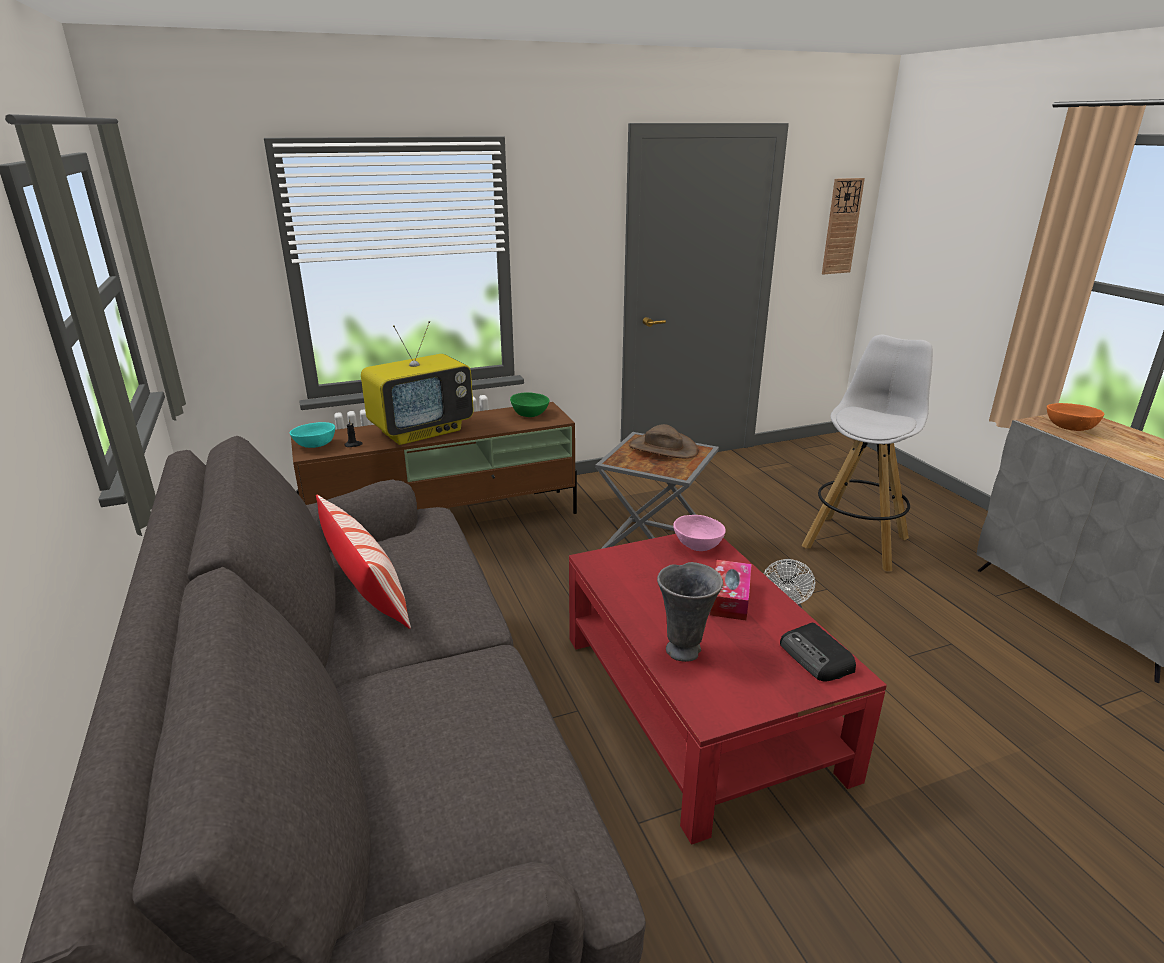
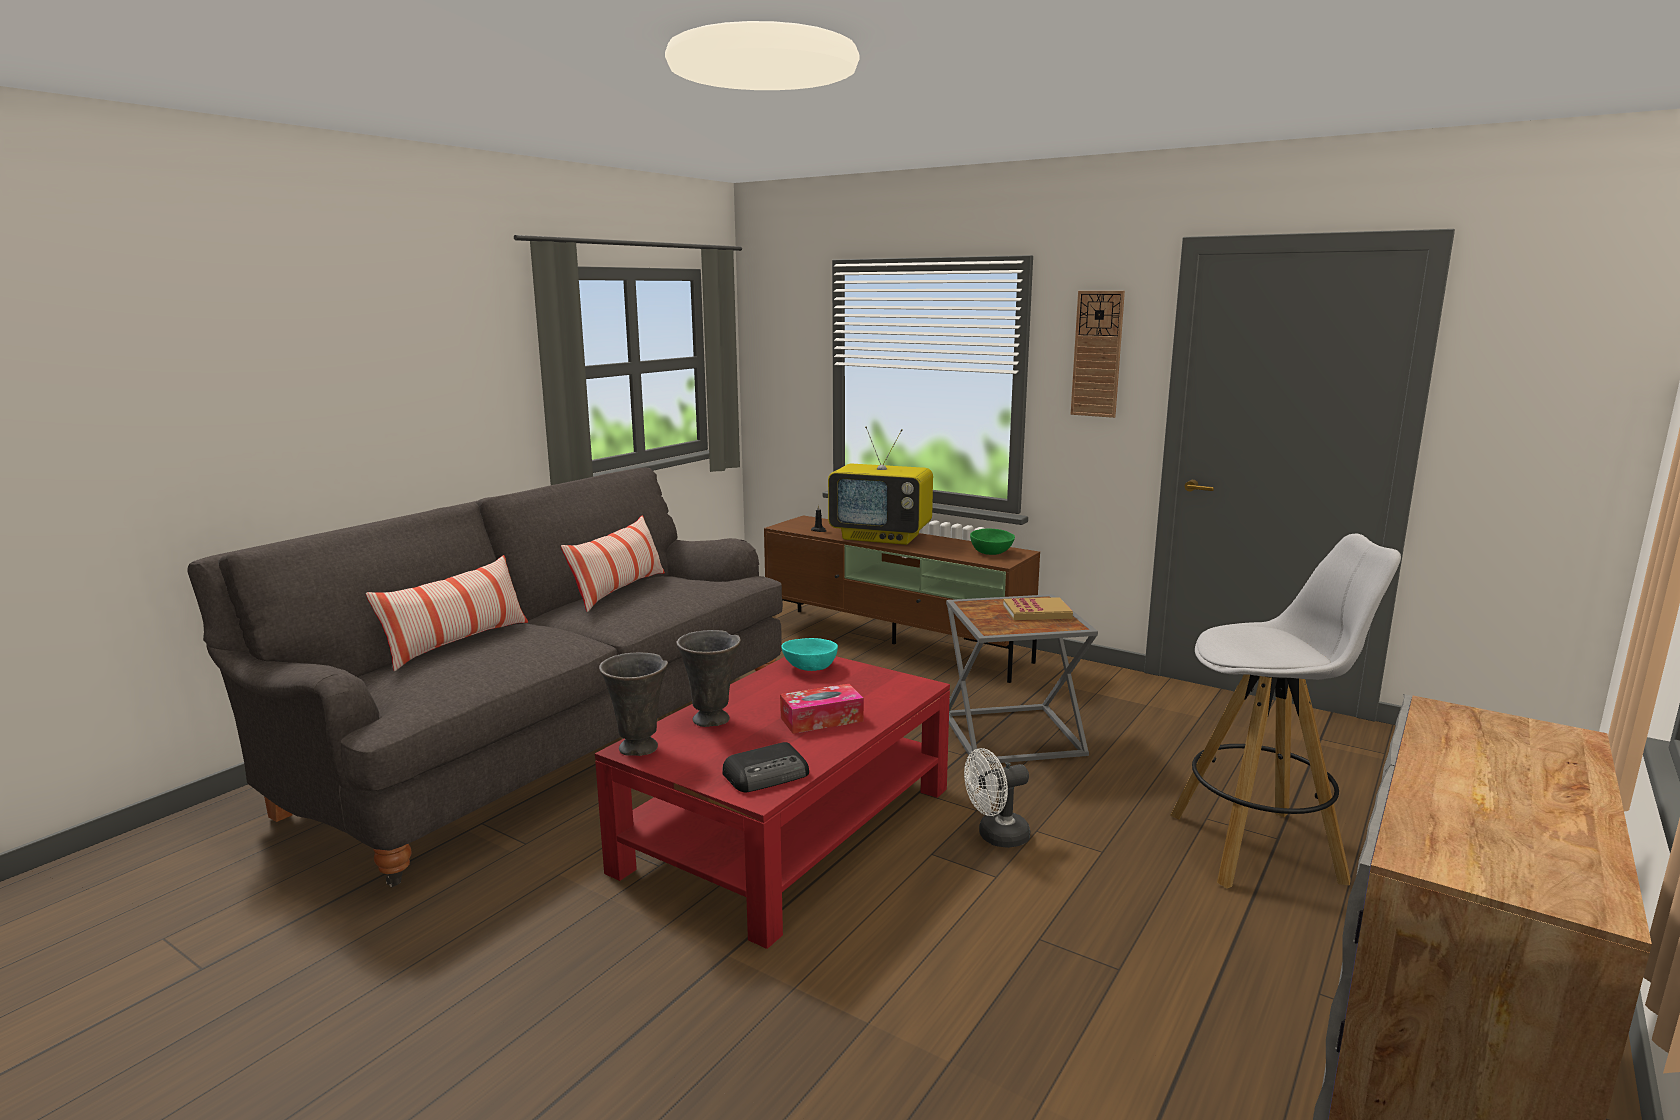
camera: 55 degrees right, 10 degrees down
turquoise bowl [290,422,335,448] -> turquoise bowl moved to [781,638,838,671]
brown hat [629,424,698,458] -> book [1003,597,1073,620]
pink bowl [673,515,726,551] -> none
radio [780,623,856,681] -> radio turned 150 degrees counterclockwise [723,742,809,792]
wall clock [822,178,865,275] -> wall clock moved to [1071,291,1125,418]
orange bowl [1047,403,1104,431] -> none
none -> pillow [366,555,528,671]
none -> grey vase [599,652,668,756]

